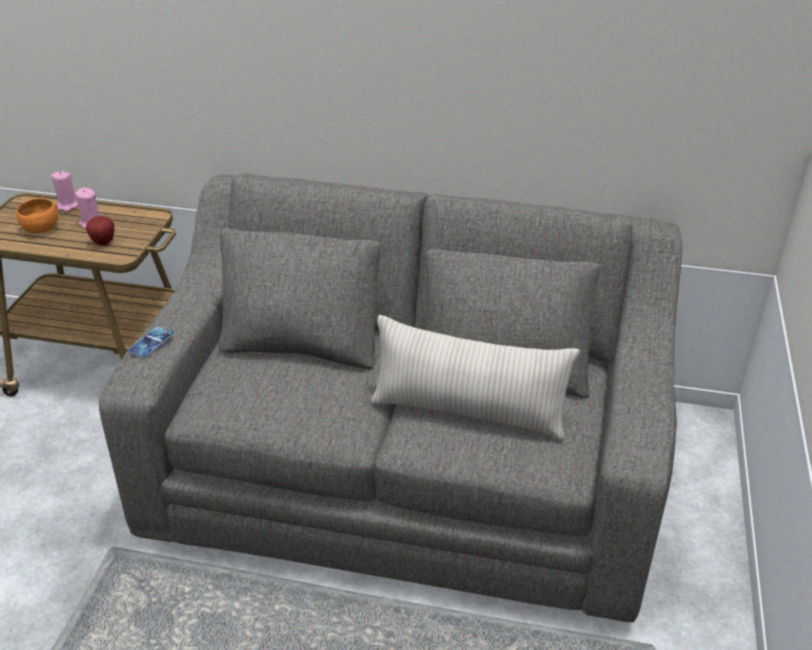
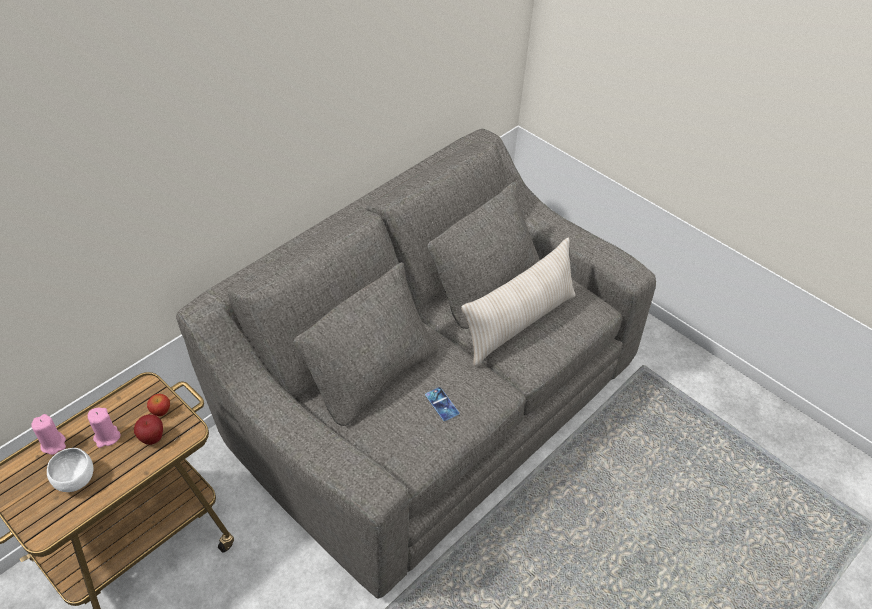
camera: 60 degrees left, 10 degrees up
orange bowl [16,198,58,233] -> white bowl [47,448,93,492]
phone [128,326,174,358] -> phone moved to [425,387,459,421]
none -> apple [147,394,170,416]

